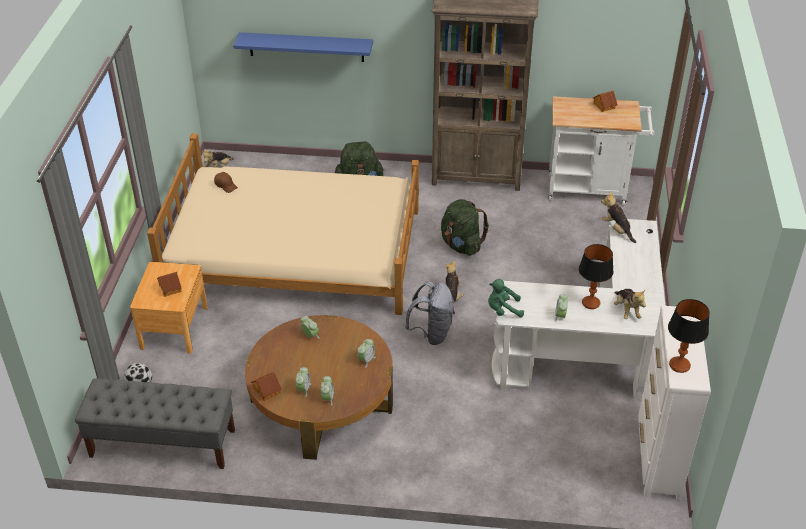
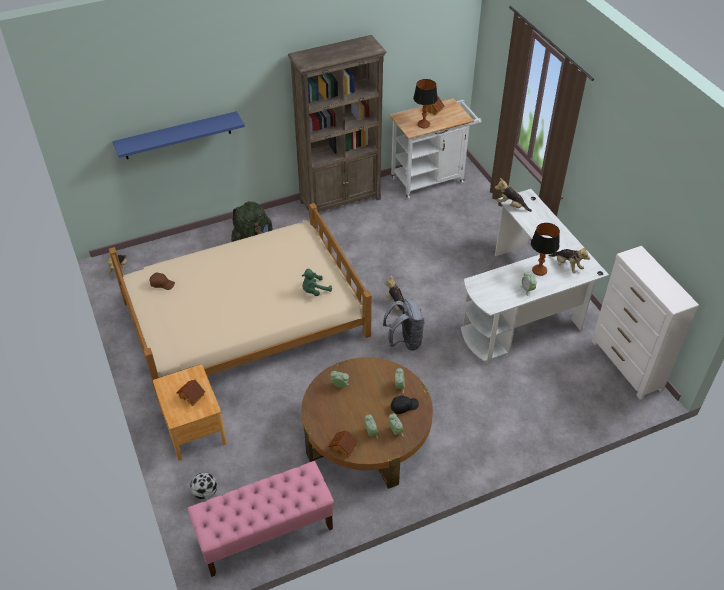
camera: 30 degrees left, 5 degrees up
grey bench [75,378,235,469] -> pink bench [188,461,334,577]
green backpack [441,199,489,256] -> none
green plush toy [488,279,524,317] -> green plush toy moved to [302,269,332,296]
table lamp [668,299,710,373] -> table lamp moved to [413,79,438,128]
none -> black cap [391,395,419,414]

